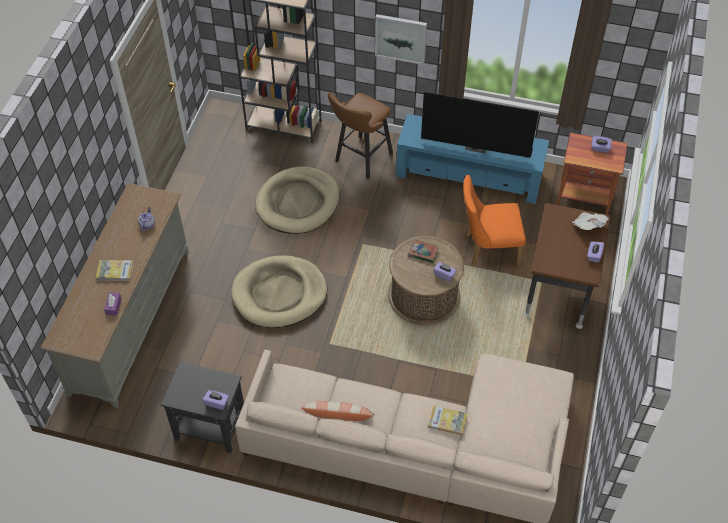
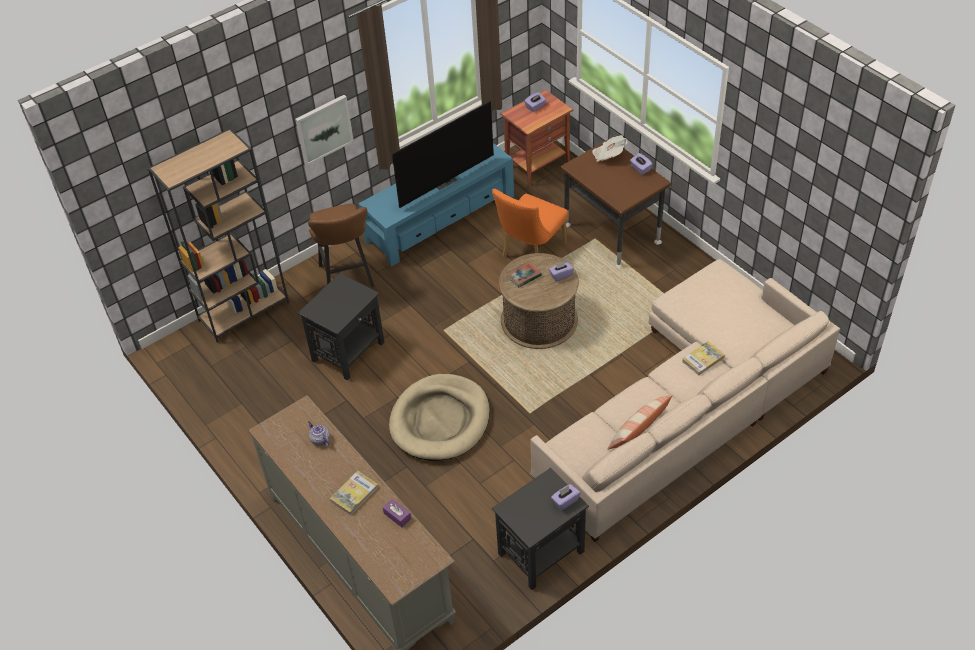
camera: 50 degrees left, 5 degrees down
beige dog bed [255,166,340,234] -> black side table [298,273,384,381]

